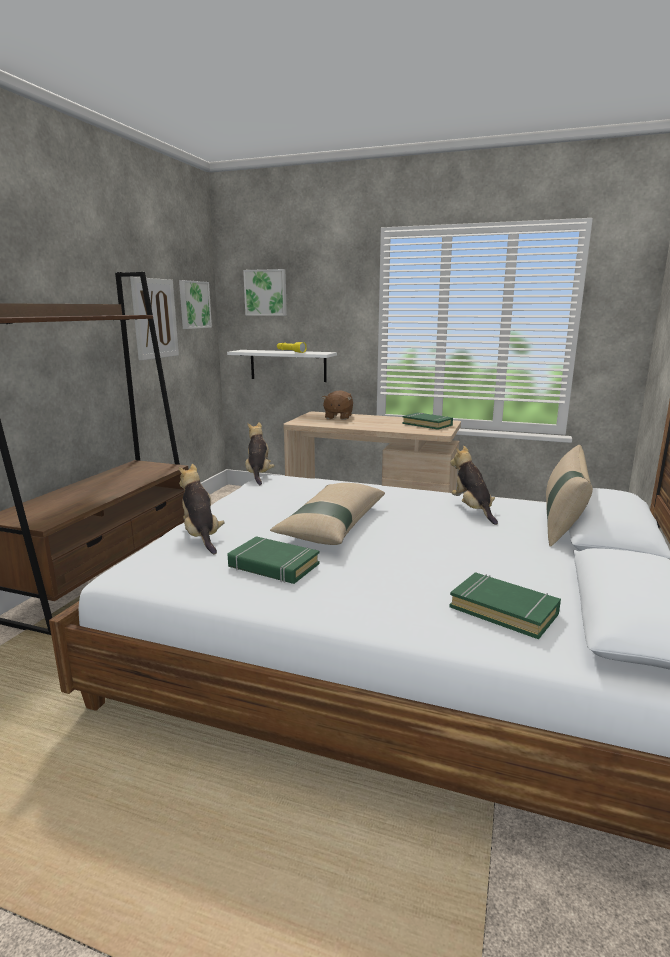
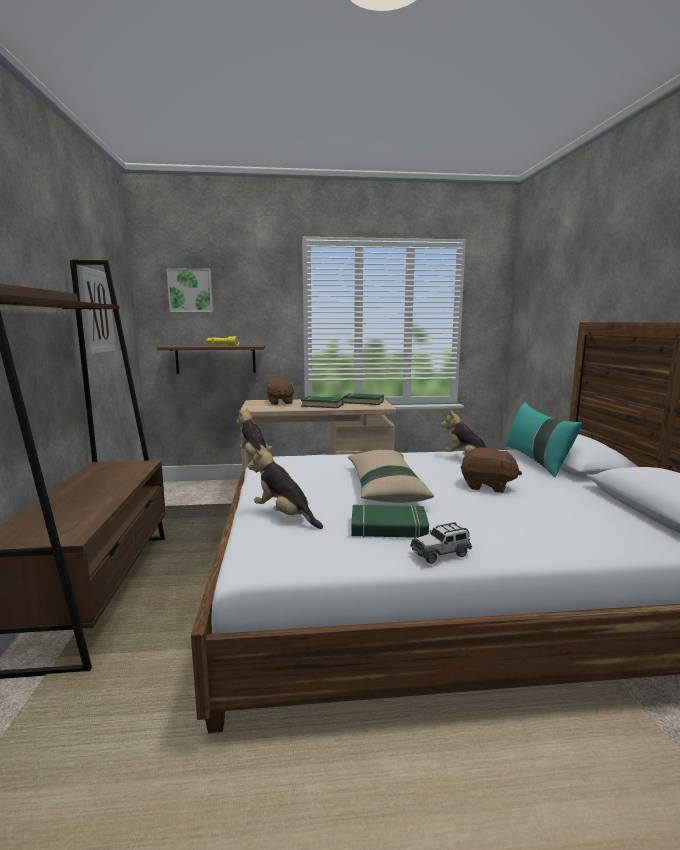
camera: 25 degrees left, 5 degrees down
picture [179,280,212,329] -> none
white shelf [227,350,337,382] -> brown shelf [157,345,265,374]
green book [449,572,561,639] -> green book moved to [301,396,344,408]
beige pillow [546,445,593,547] -> turquoise pillow [505,402,582,477]
none -> toy car [410,522,472,564]
none -> brown plush toy [460,447,522,493]

